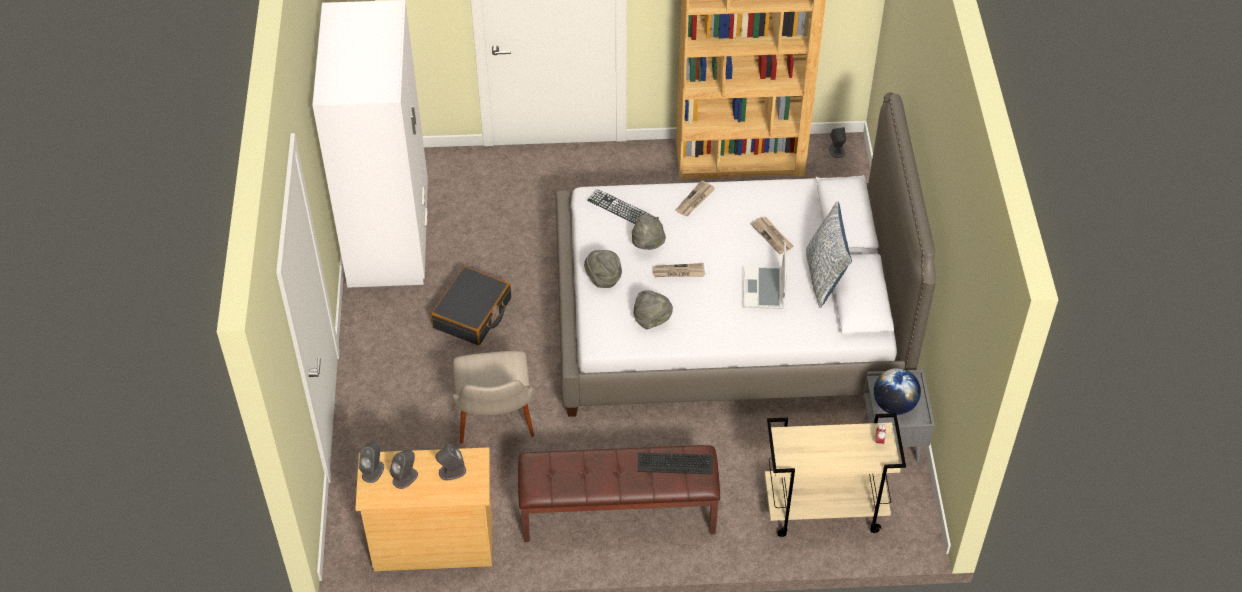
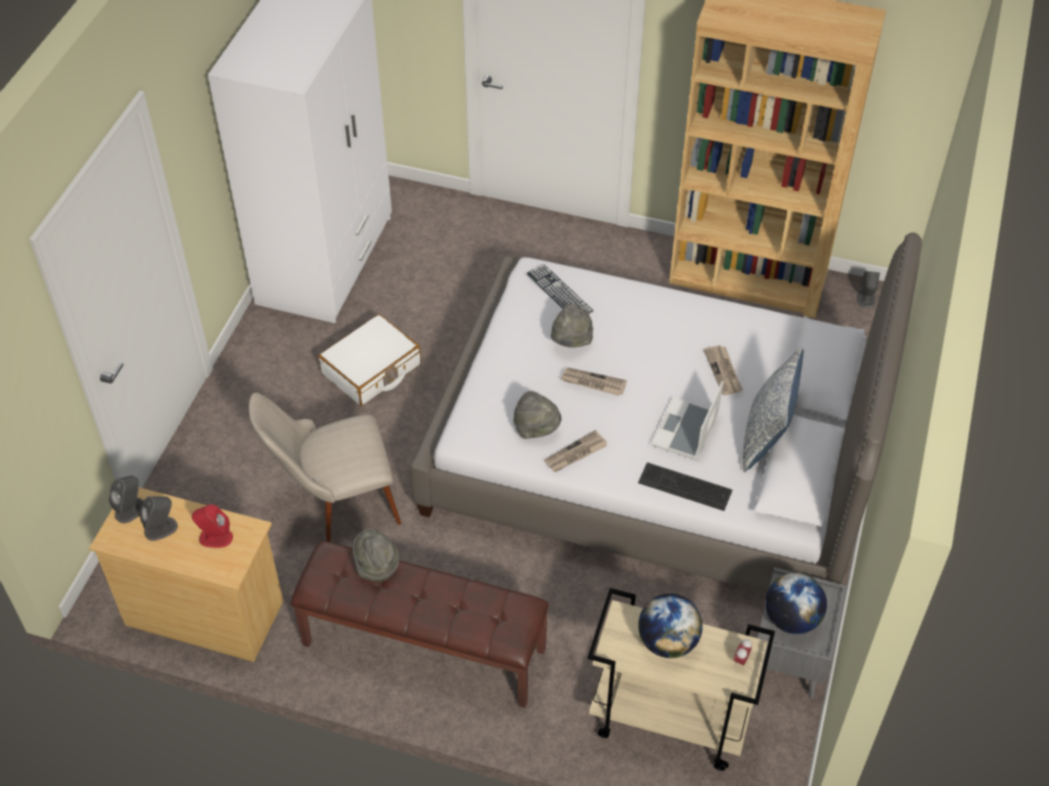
camera: 20 degrees right, 0 degrees up
black suitcase [431,266,511,345] -> white suitcase [318,314,421,406]
grey speaker [436,444,466,480] -> red speaker [192,504,233,548]
beige chair [452,351,534,444] -> beige chair turned 60 degrees clockwise [249,393,401,542]
grey hat [584,250,622,288] -> grey hat moved to [352,529,399,582]
keyboard [637,453,713,474] -> keyboard moved to [638,462,732,511]
newspaper [675,181,715,216] -> newspaper moved to [544,430,607,472]
none -> globe [638,594,703,658]

